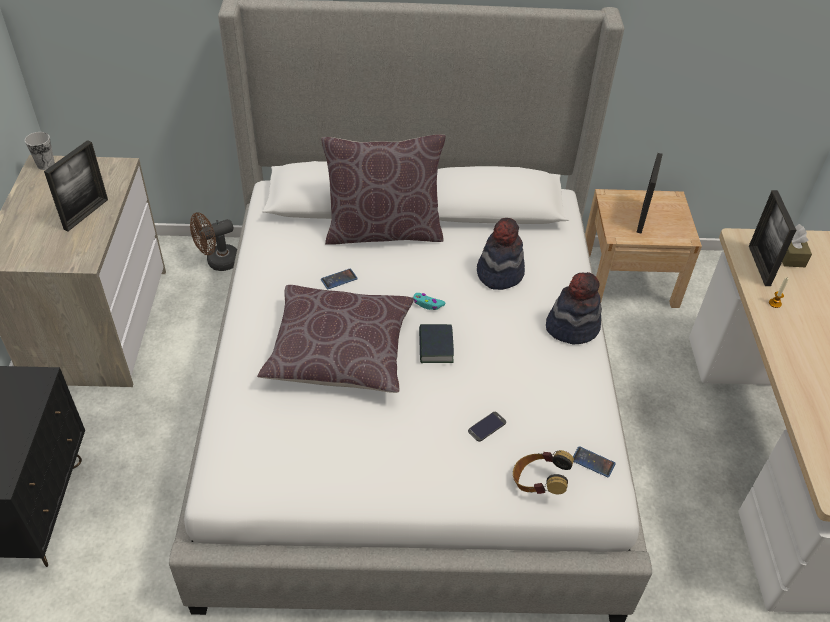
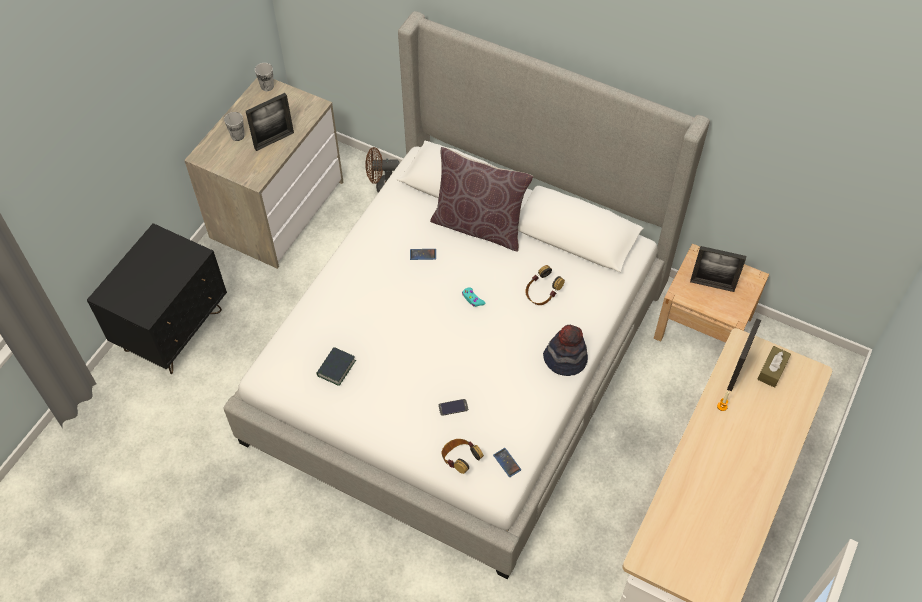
camera: 30 degrees right, 10 degrees up
brown pillow [257,285,414,393] -> none
book [419,324,454,363] -> book moved to [316,347,356,386]
hat [477,218,525,290] -> headphones [525,265,565,305]
picture frame [636,153,663,234] -> picture frame turned 60 degrees clockwise [690,246,746,292]
none -> cup [224,112,245,141]

